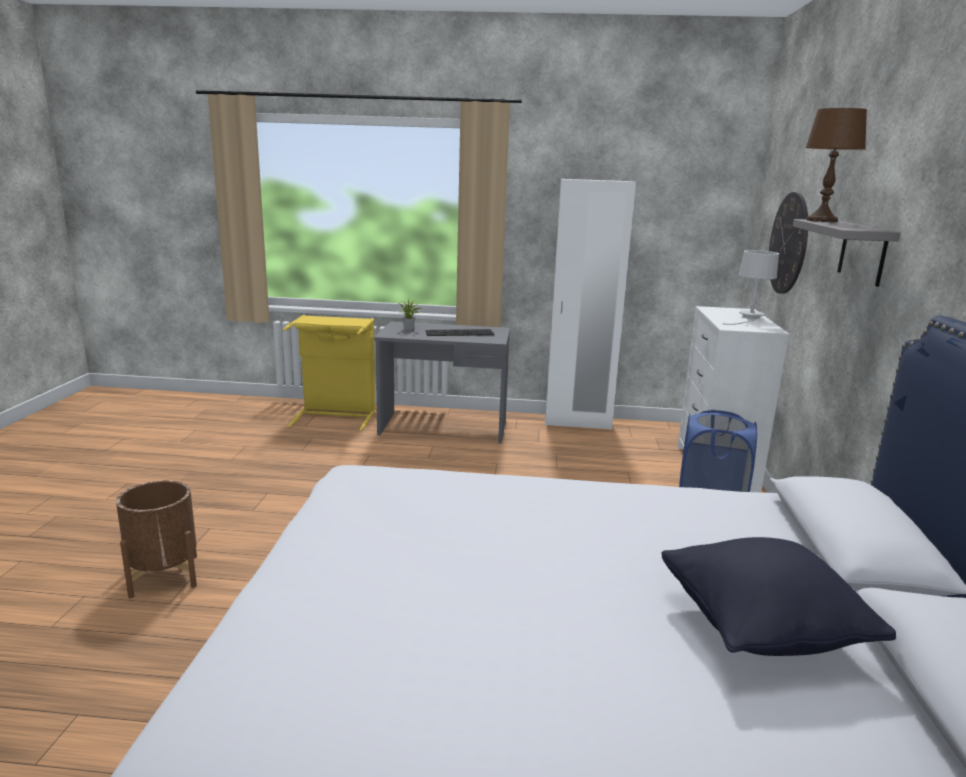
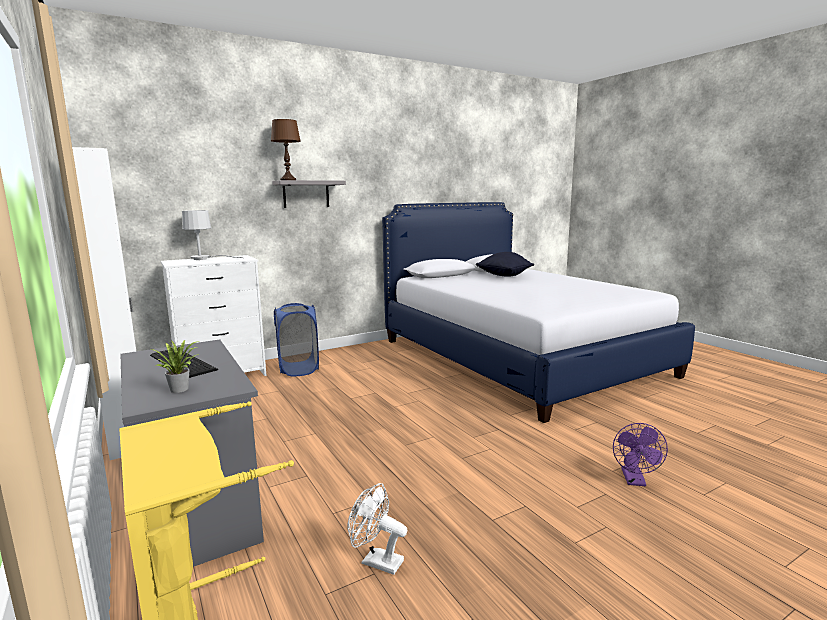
camera: 125 degrees left, 5 degrees down
brown planter [116,480,197,598] -> purple fan [613,423,668,486]
wall clock [769,192,808,294] -> none
none -> white fan [347,483,407,575]

